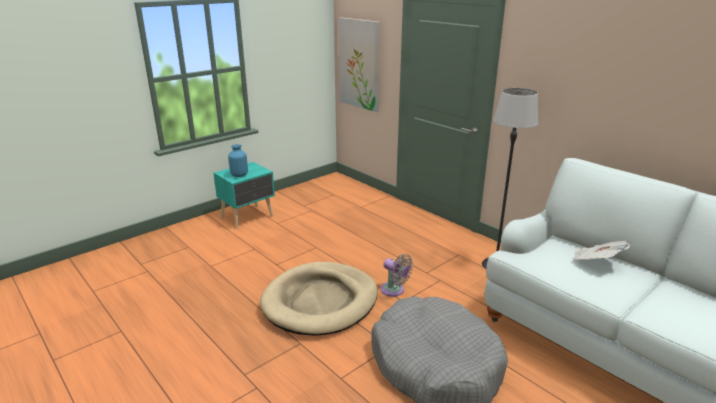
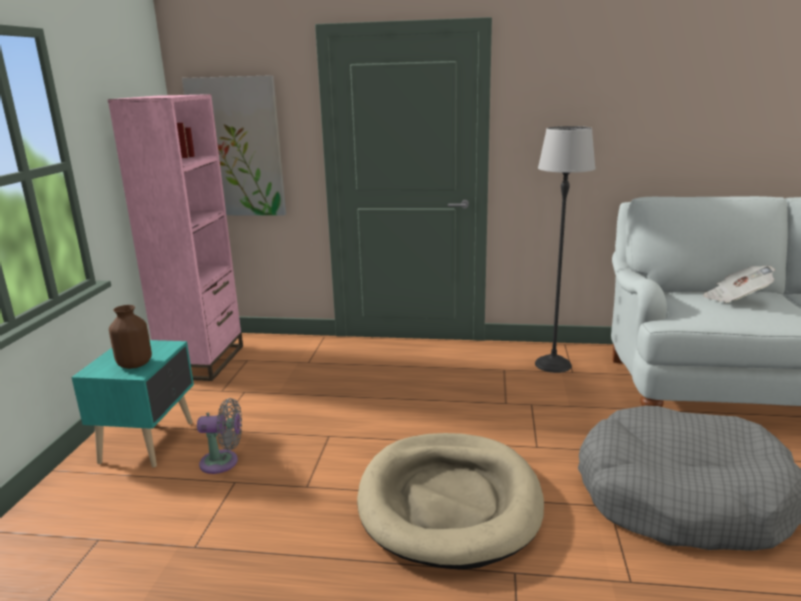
camera: 40 degrees left, 5 degrees down
blue vase [228,144,248,177] -> brown vase [109,305,152,369]
grey fan [380,254,413,297] -> grey fan moved to [197,398,242,474]
none -> pink bookcase [107,94,243,381]

